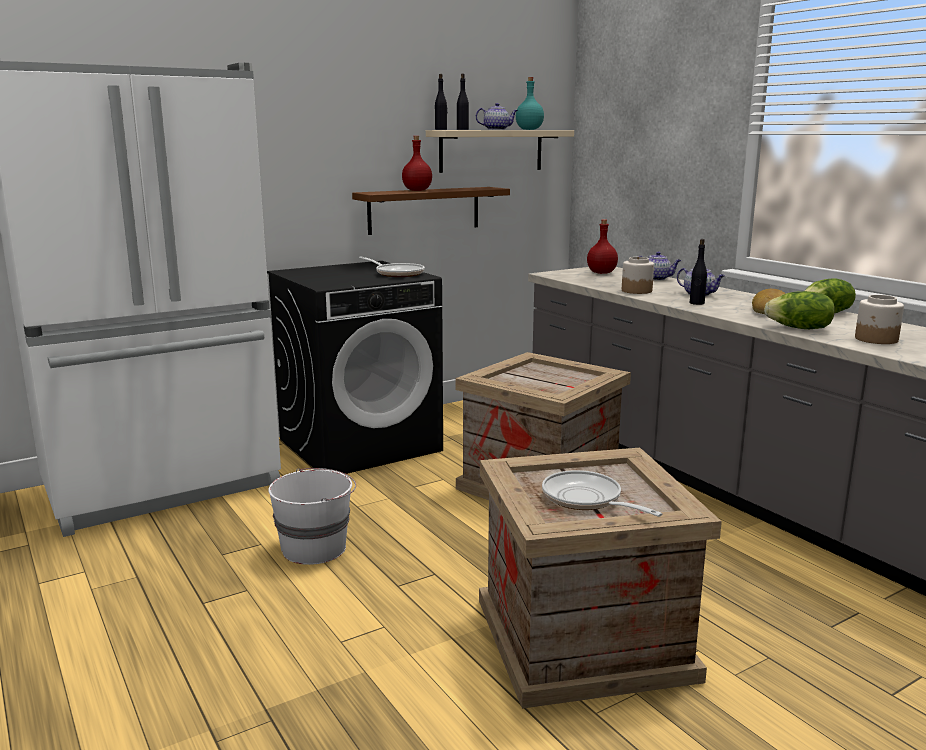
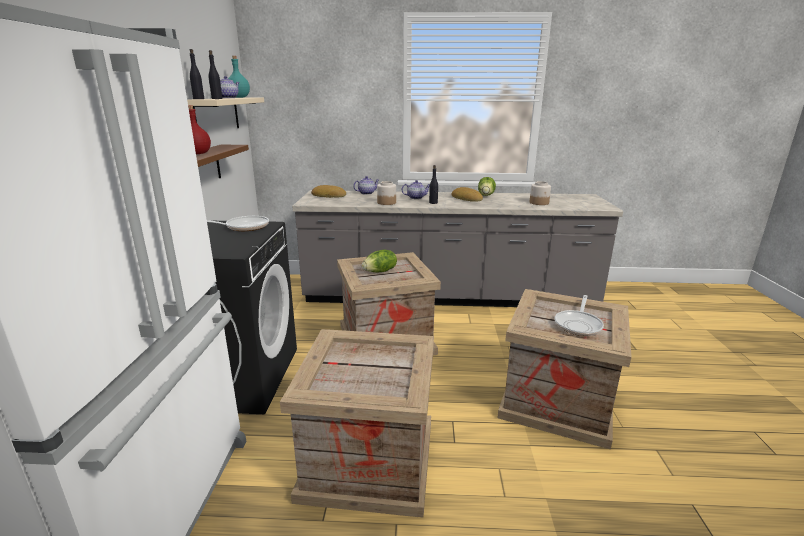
camera: 55 degrees left, 5 degrees up
white bucket [268,468,356,565] -> crate [280,329,434,517]
frying pan [542,470,662,517] -> frying pan turned 60 degrees counterclockwise [555,295,604,336]
red bottle [587,220,618,274] -> bread [311,185,346,198]
lettuce [764,291,835,329] -> lettuce moved to [362,250,397,272]

